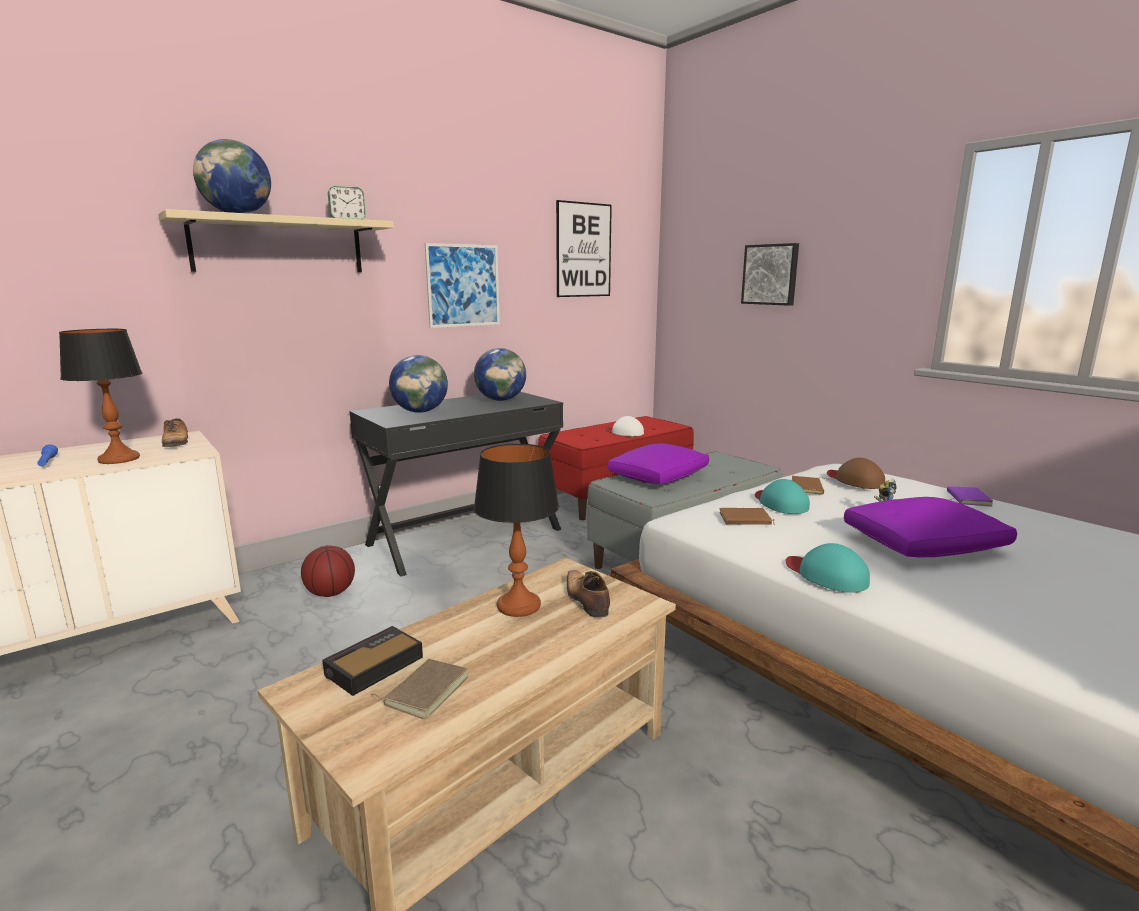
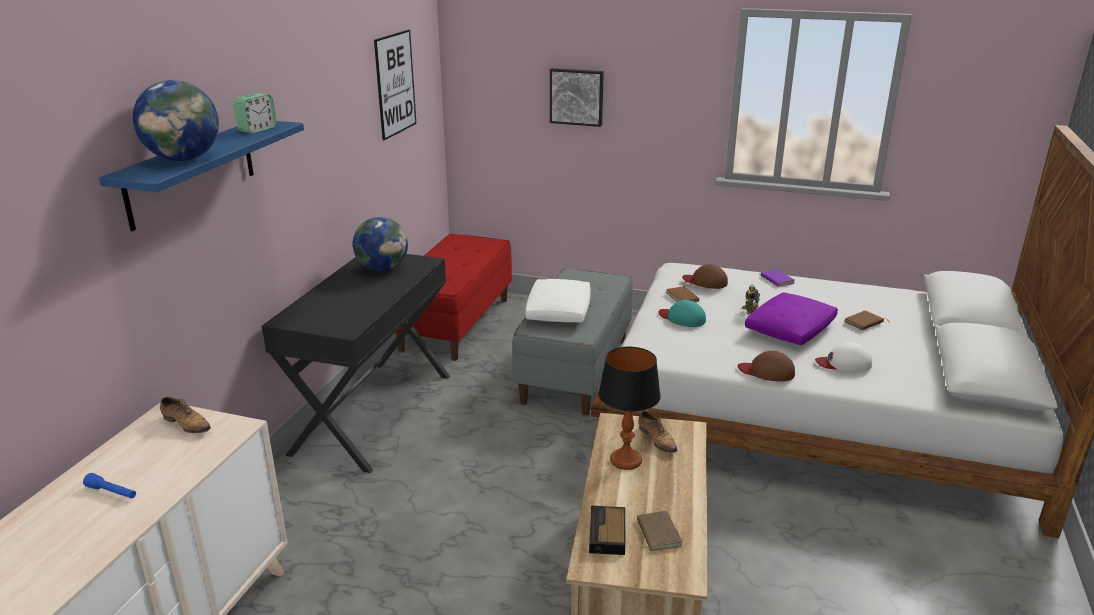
camera: 35 degrees left, 10 degrees up
table lamp [59,329,142,464] -> none
beige shelf [158,209,394,272] -> blue shelf [99,121,304,231]
basketball [301,545,355,597] -> none
globe [389,355,448,413] -> none
picture [425,243,500,328] -> none
shoe [567,570,610,618] -> shoe turned 150 degrees counterclockwise [639,411,677,453]
white cap [605,416,644,437] -> white cap moved to [815,342,872,372]
purple pillow [608,444,709,484] -> white pillow [525,279,590,322]
brown book [719,508,775,525] -> brown book moved to [844,310,886,330]
turquoise cap [785,543,870,593] -> brown cap [738,351,795,382]

